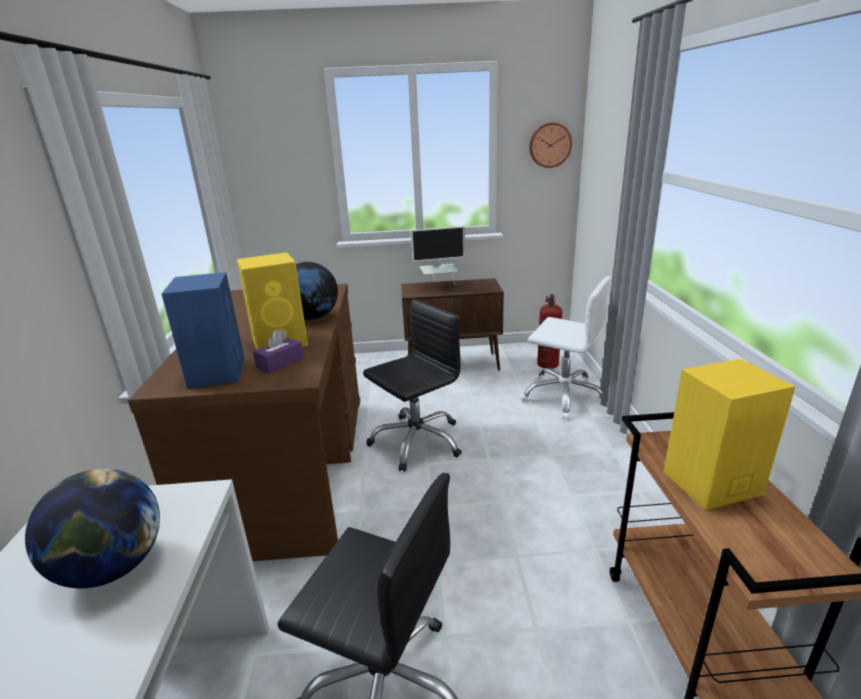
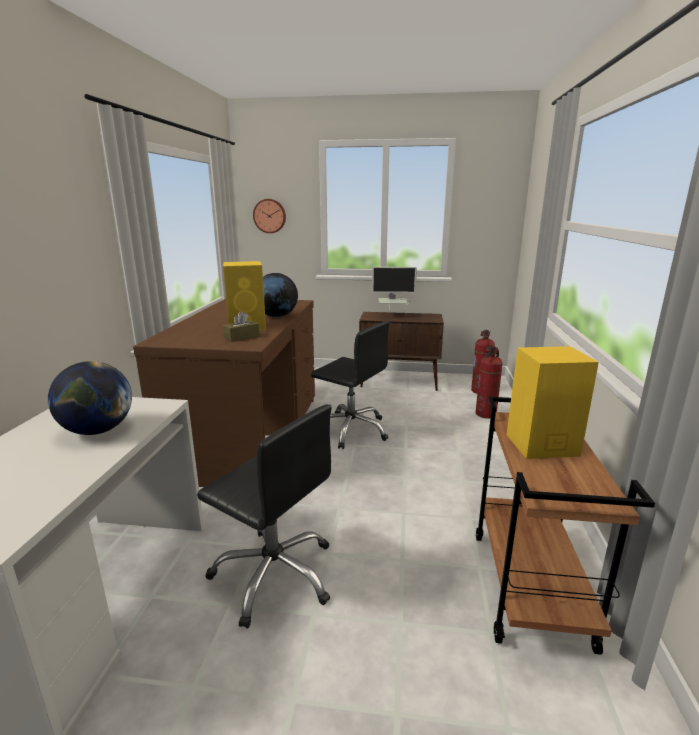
camera: 10 degrees right, 5 degrees down
blue speaker [162,272,245,389] -> none
purple tissue box [253,330,304,374] -> brown tissue box [223,311,259,342]
black office chair [363,299,462,472] -> black office chair turned 60 degrees clockwise [311,321,390,449]
white office chair [520,276,611,419] -> fire extinguisher [476,346,503,419]
wall clock [529,123,572,168] -> wall clock moved to [253,199,286,233]

